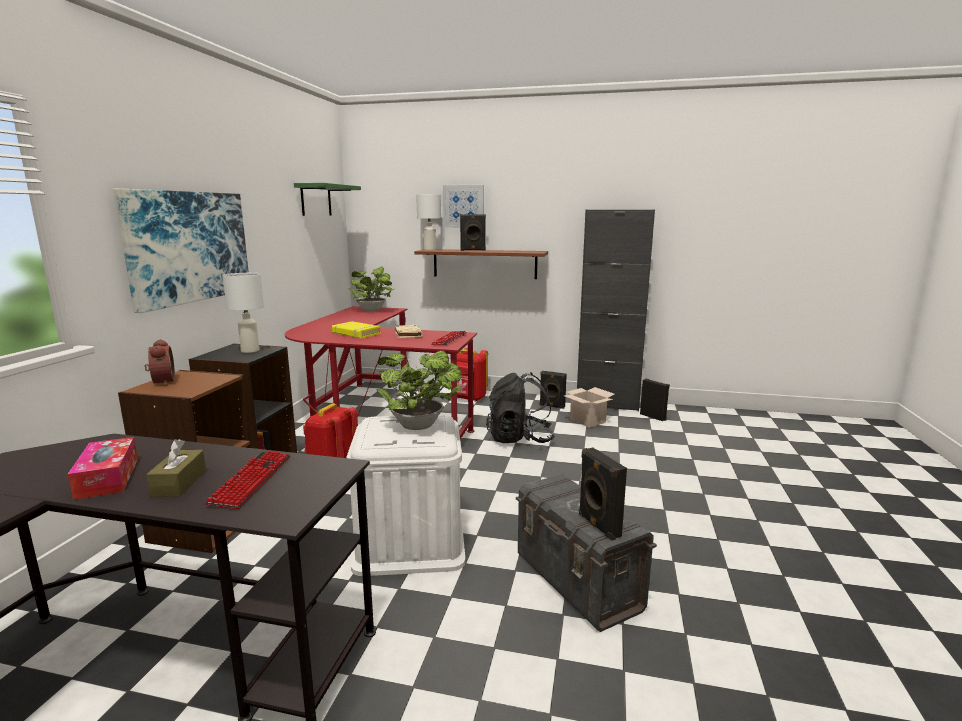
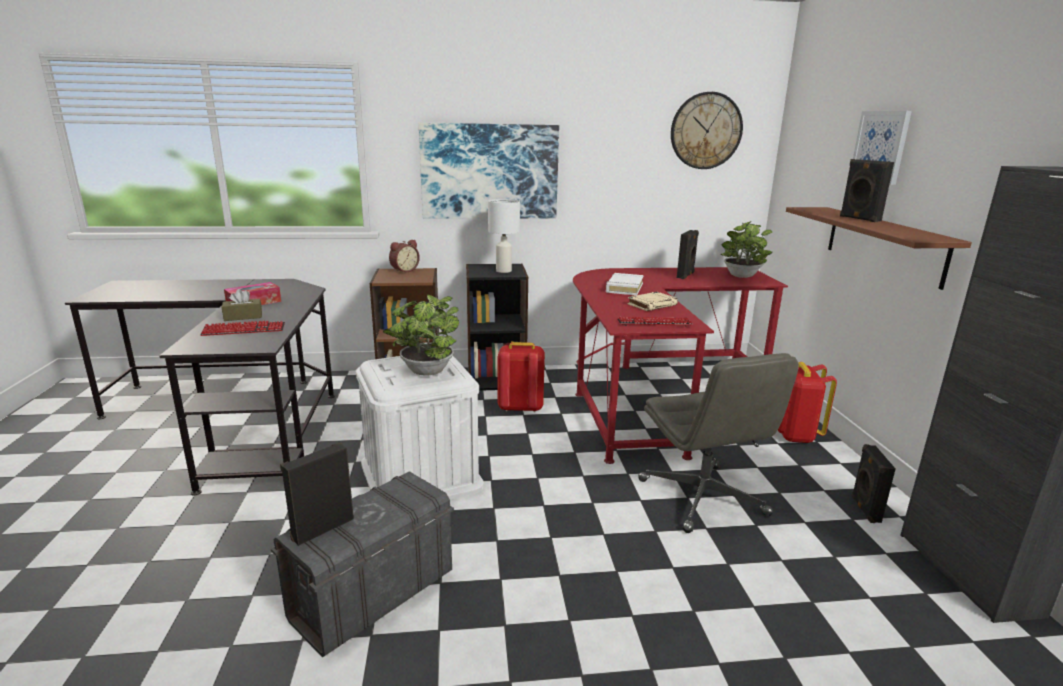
camera: 70 degrees right, 5 degrees up
green shelf [294,183,361,216] -> wall clock [671,92,743,169]
yellow book [332,321,381,338] -> white book [606,273,644,295]
white table lamp [416,194,441,250] -> none
black backpack [486,372,555,443] -> grey office chair [638,353,799,533]
cardboard box [564,387,615,428] -> none
black speaker [640,378,670,421] -> black speaker moved to [677,230,699,279]

